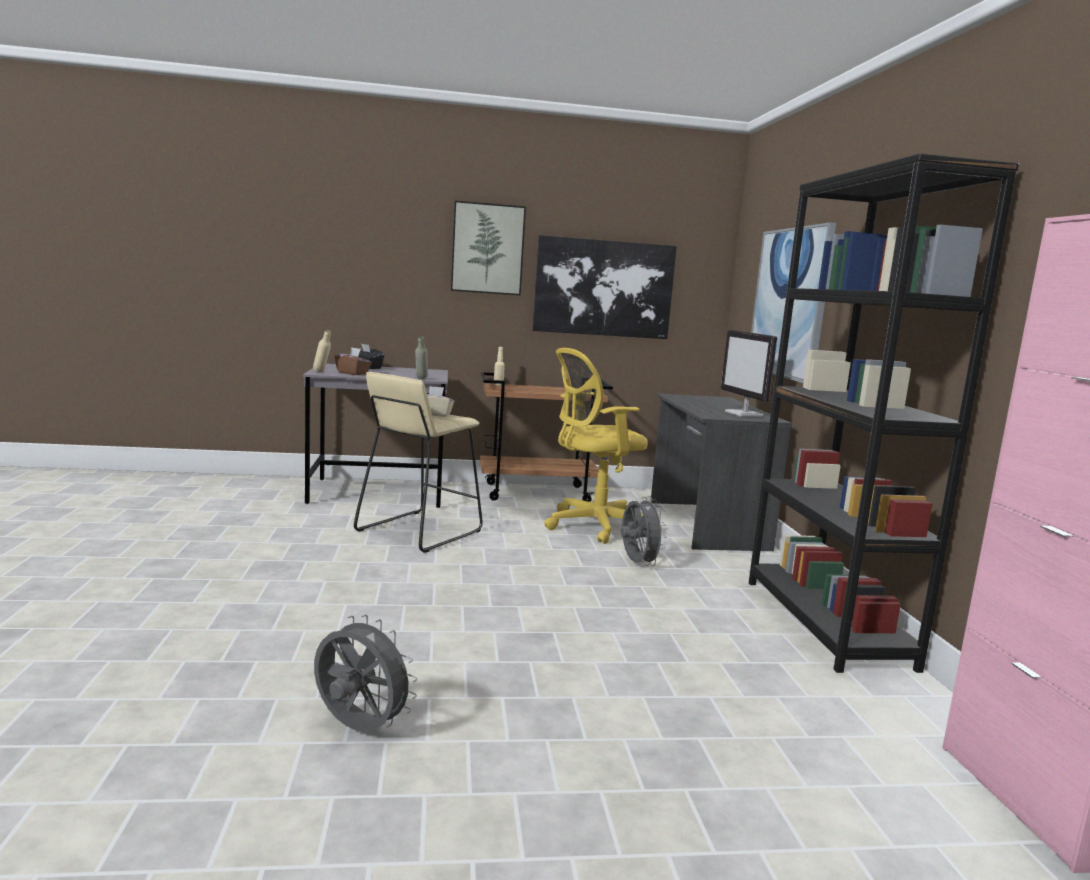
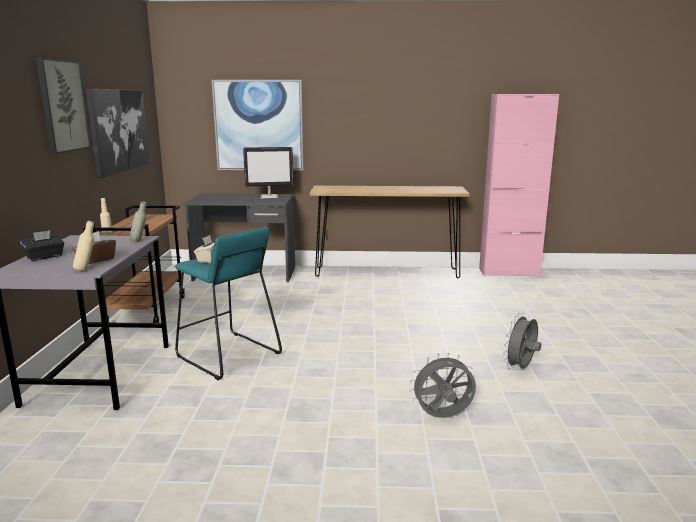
camera: 80 degrees left, 5 degrees up
beige stool [354,372,483,553] -> turquoise stool [175,227,282,380]
yellow office chair [544,348,662,544] -> none
grey fan [620,496,667,566] -> grey fan moved to [410,353,476,418]
black bookcase [749,153,1019,673] -> brown console table [310,186,470,278]

